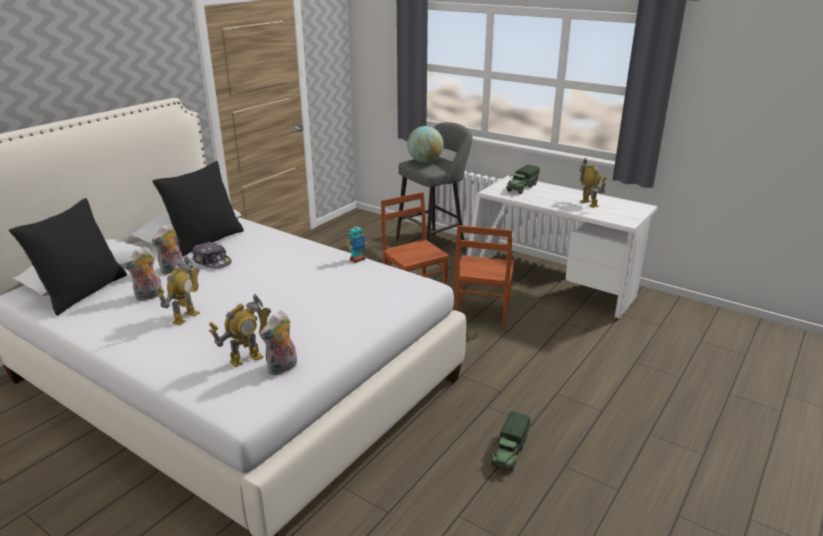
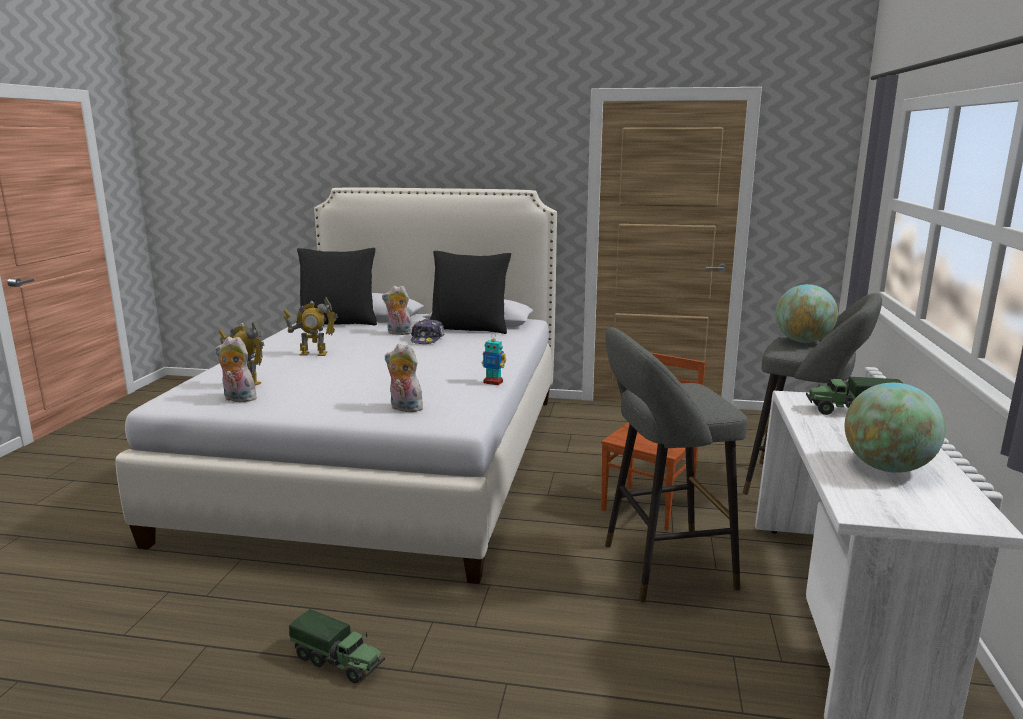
camera: 65 degrees right, 10 degrees down
plush toy [123,247,162,301] -> plush toy moved to [385,344,423,412]
brown chair [454,225,514,329] -> grey stool [605,327,748,602]
toy truck [491,411,530,471] -> toy truck turned 150 degrees counterclockwise [289,609,385,683]
toy robot [580,158,607,208] -> globe [845,383,946,473]

